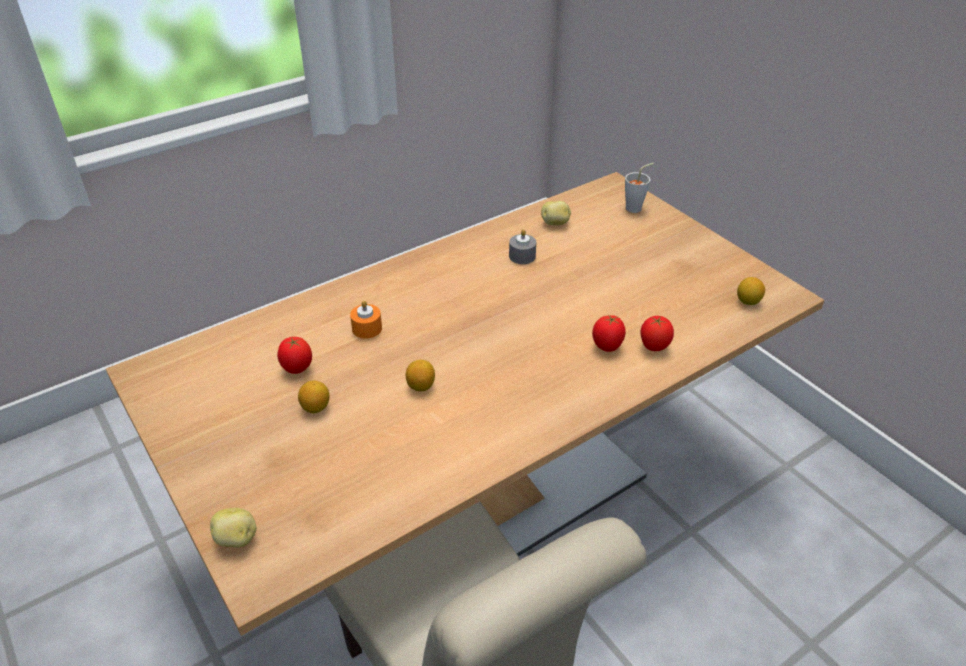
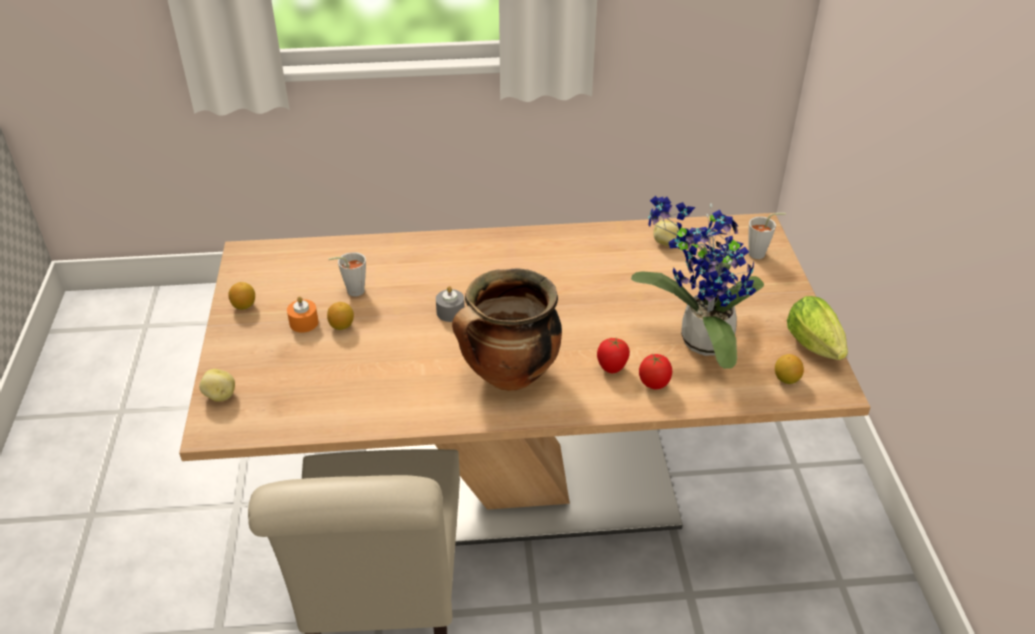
camera: 30 degrees right, 0 degrees up
tomato [277,337,312,374] -> grey cup [328,252,366,297]
orange candle [350,300,382,339] -> orange candle moved to [287,296,318,333]
lemon [406,360,435,392] -> lemon moved to [228,282,255,310]
grey candle [509,229,536,264] -> grey candle moved to [436,286,465,322]
none -> cooking pot [452,269,562,391]
none -> potted plant [631,196,764,369]
none -> lettuce [787,296,848,360]

